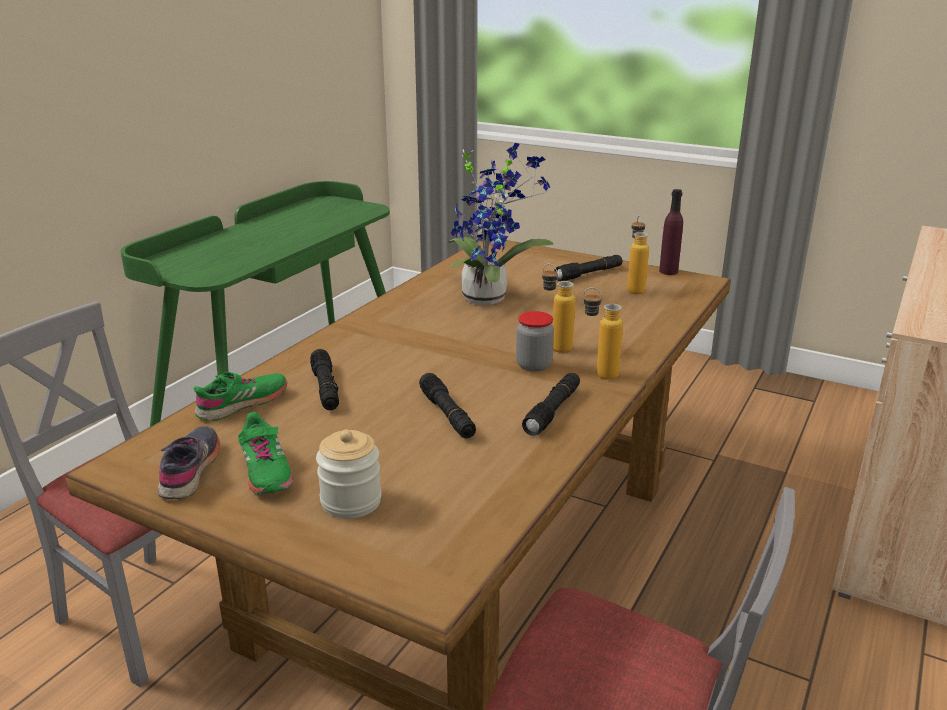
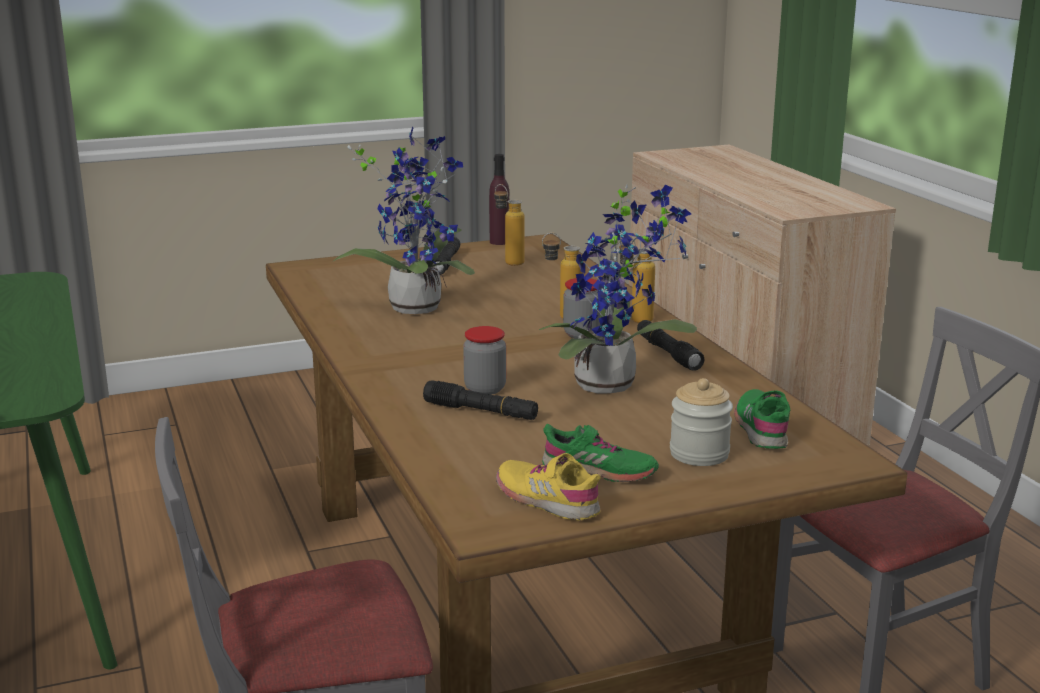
camera: 50 degrees left, 5 degrees down
grey shoe [158,426,220,499] -> yellow shoe [496,453,601,521]
green shoe [194,372,287,421] -> green shoe moved to [734,389,790,449]
black flashlight [419,373,476,438] -> potted plant [539,184,697,394]
none -> jar [463,326,506,395]

